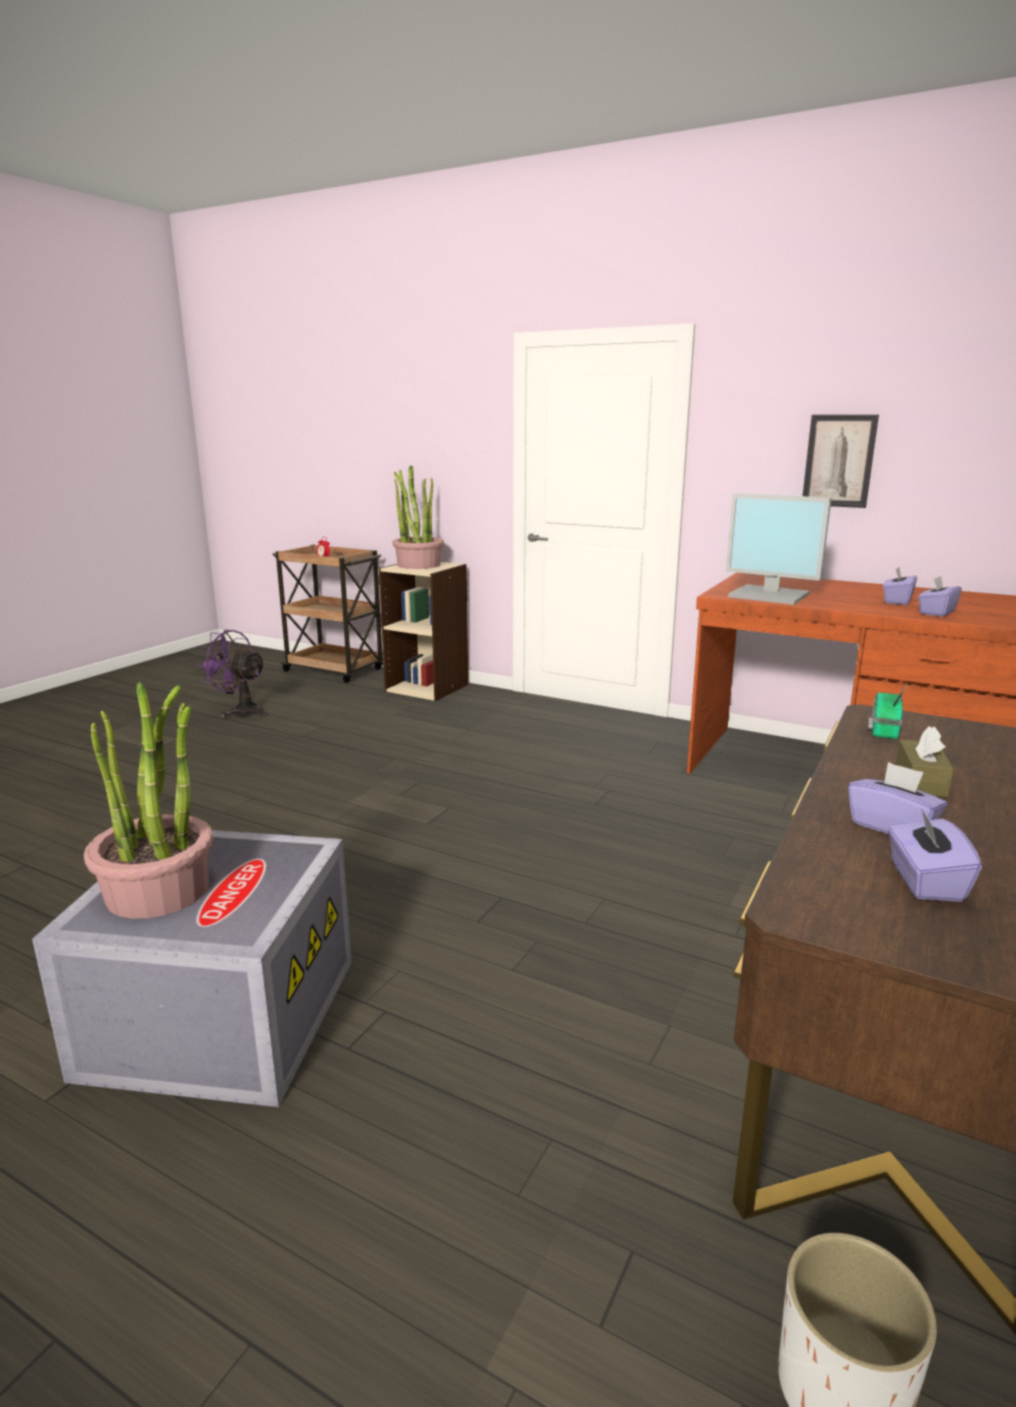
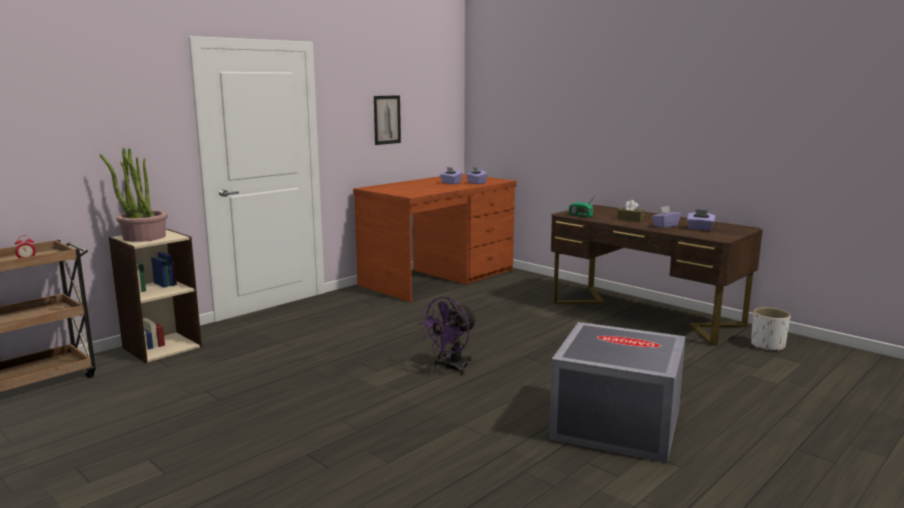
camera: 75 degrees left, 5 degrees down
potted plant [84,681,213,919] -> none
purple fan [197,629,266,718] -> purple fan moved to [418,297,477,375]
monitor [726,493,832,605] -> none

